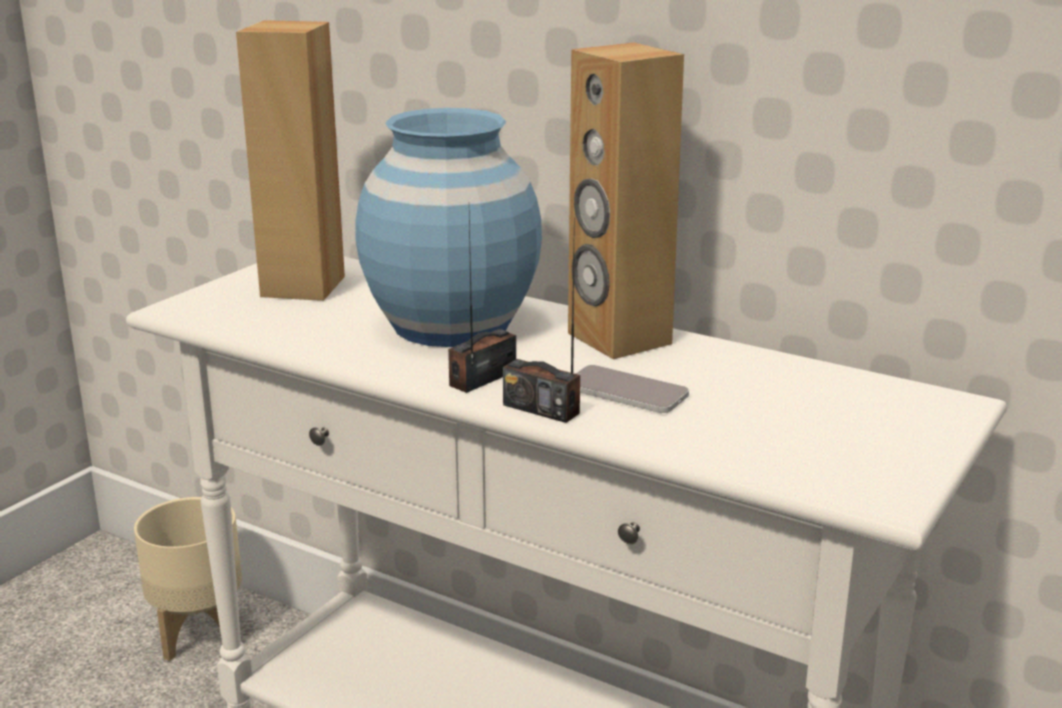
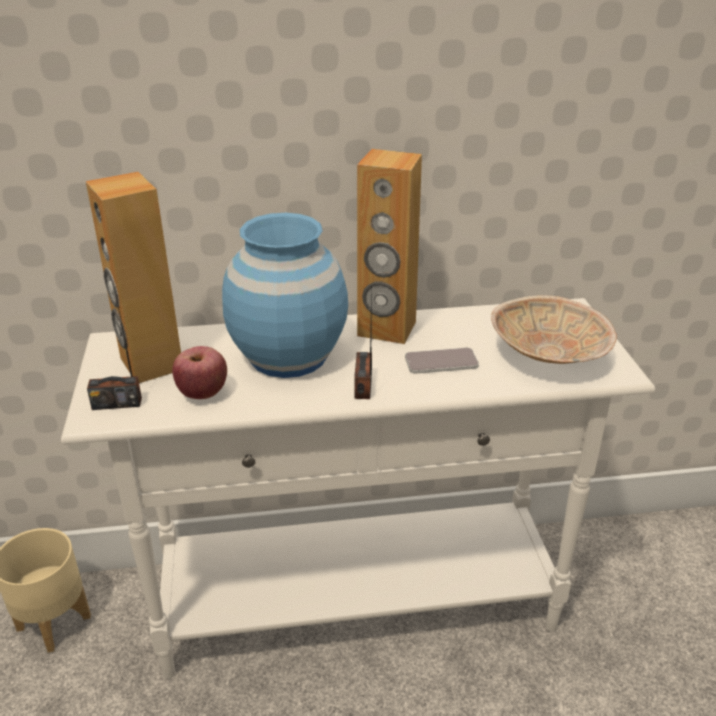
camera: 40 degrees left, 10 degrees up
radio [503,217,580,423] -> radio moved to [87,291,142,410]
none -> apple [172,346,227,399]
none -> beige bowl [491,295,617,364]

